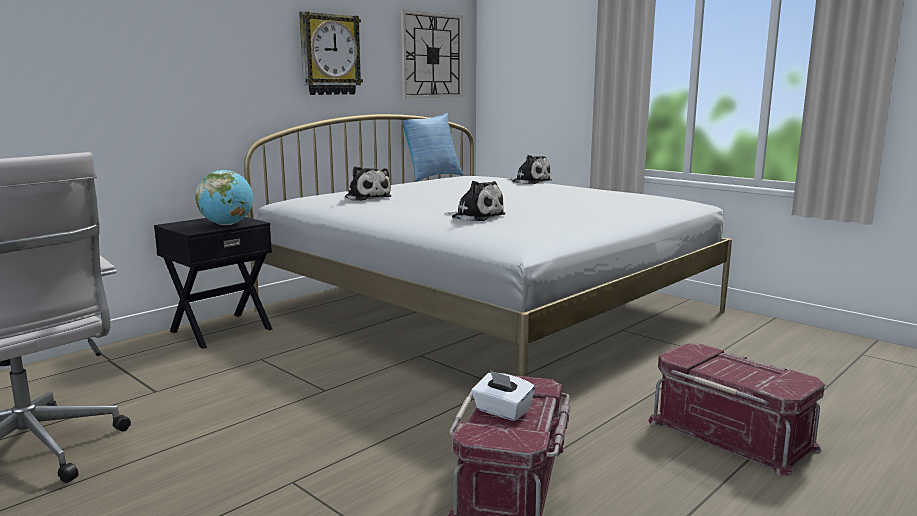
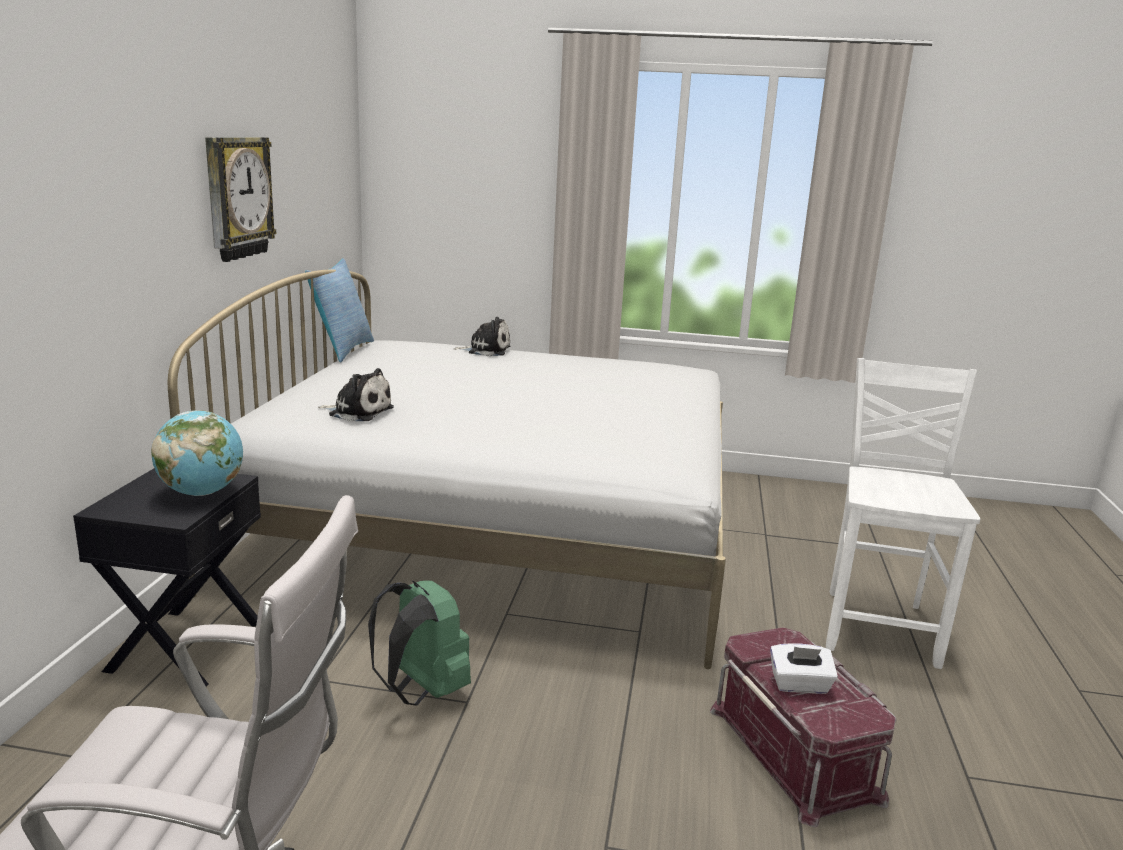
camera: 35 degrees left, 5 degrees up
wall clock [401,10,463,98] -> none
plush toy [444,181,506,221] -> none
red storage box [648,343,825,477] -> white chair [826,358,980,669]
none -> green backpack [368,580,471,706]

